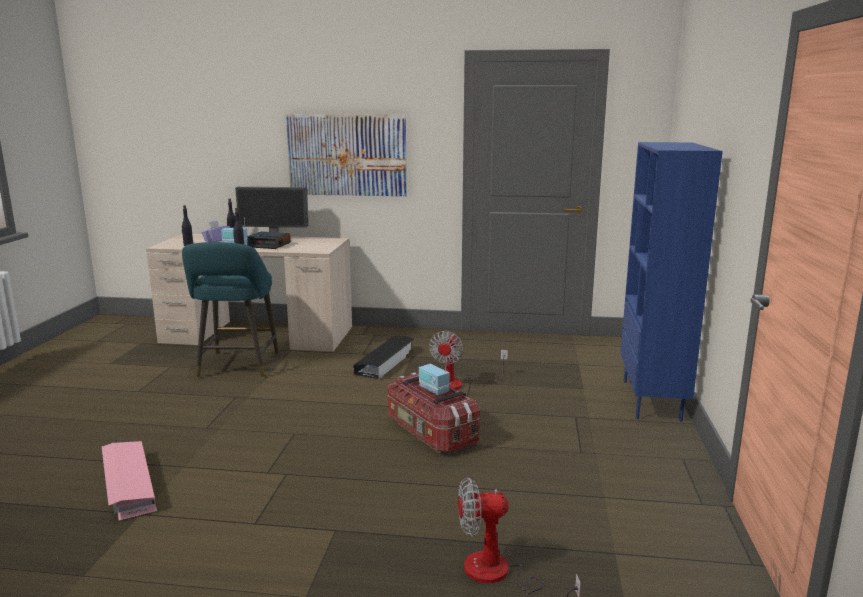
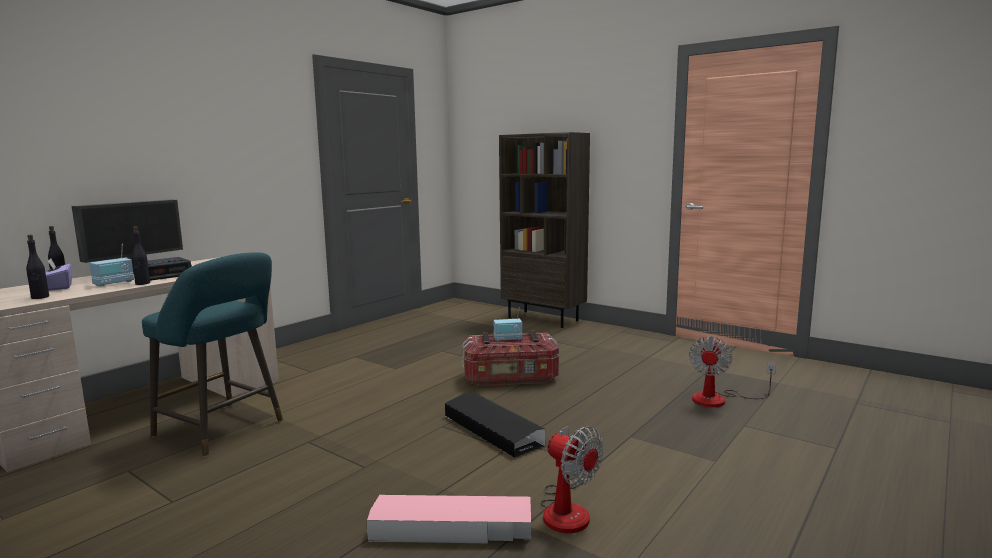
camera: 60 degrees left, 5 degrees down
picture [286,114,407,197] -> none
black storage box [353,337,414,379] -> black storage box moved to [445,392,546,458]
fan [429,331,508,390] -> fan moved to [540,426,604,533]
blue bookcase [621,142,723,422] -> brown bookcase [499,132,590,328]

